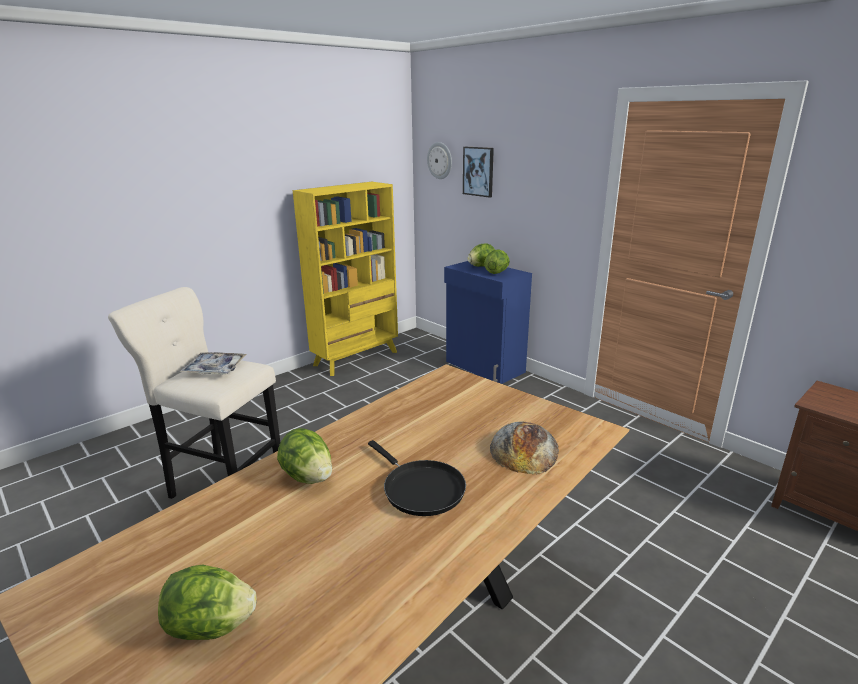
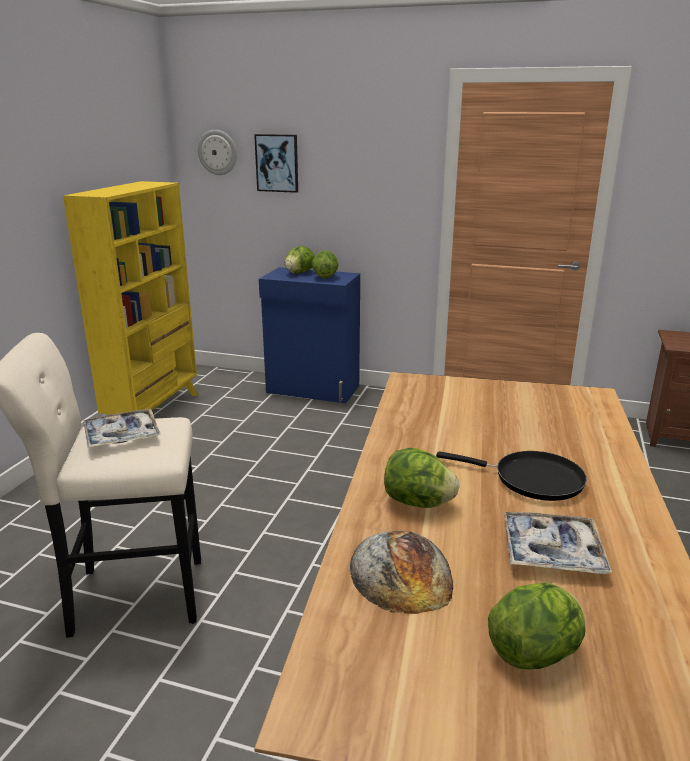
camera: 30 degrees left, 0 degrees up
bread [490,421,559,475] -> bread moved to [350,531,453,614]
none -> tray [504,512,612,574]

